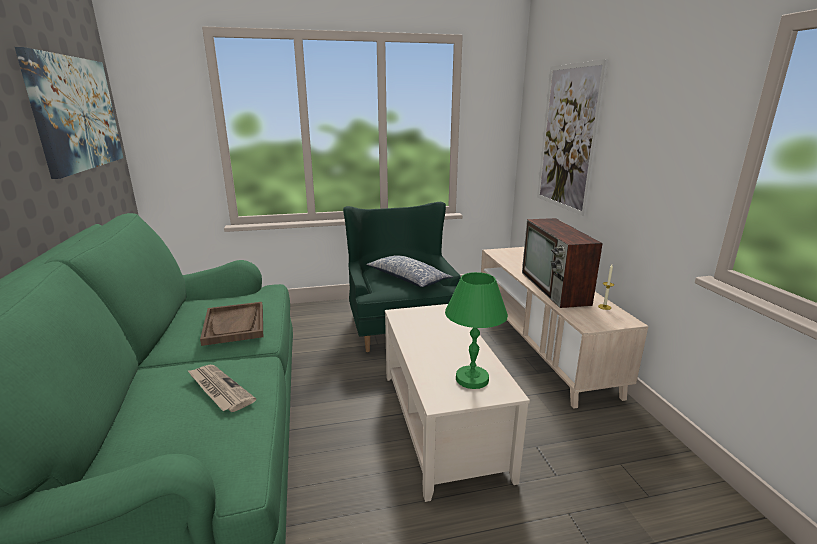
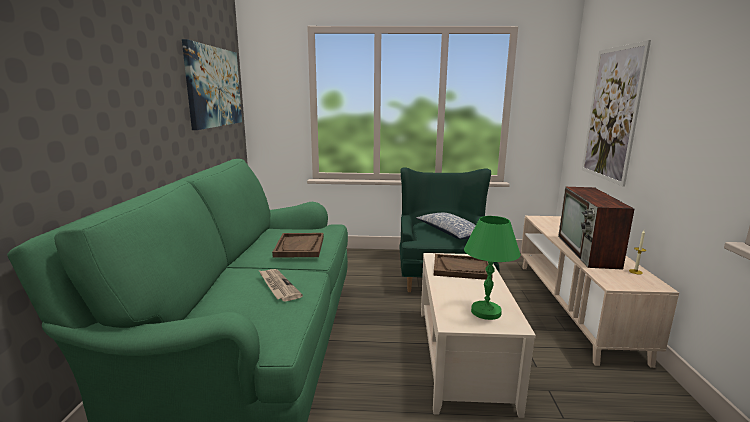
camera: 15 degrees right, 5 degrees down
none -> brown tray [434,254,493,280]

